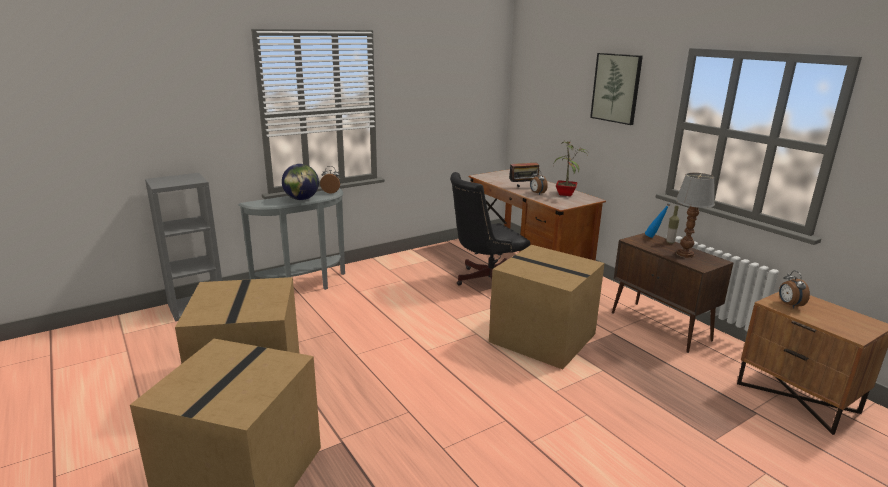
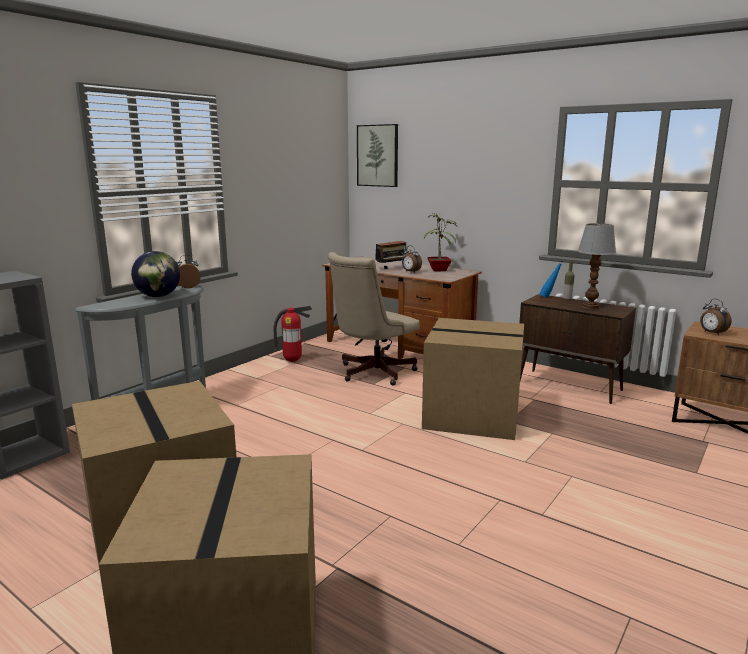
camera: 20 degrees left, 5 degrees down
black office chair [450,172,530,286] -> beige office chair [328,252,420,385]
picture [590,53,643,125] -> picture moved to [357,124,398,187]
none -> fire extinguisher [274,306,312,362]

